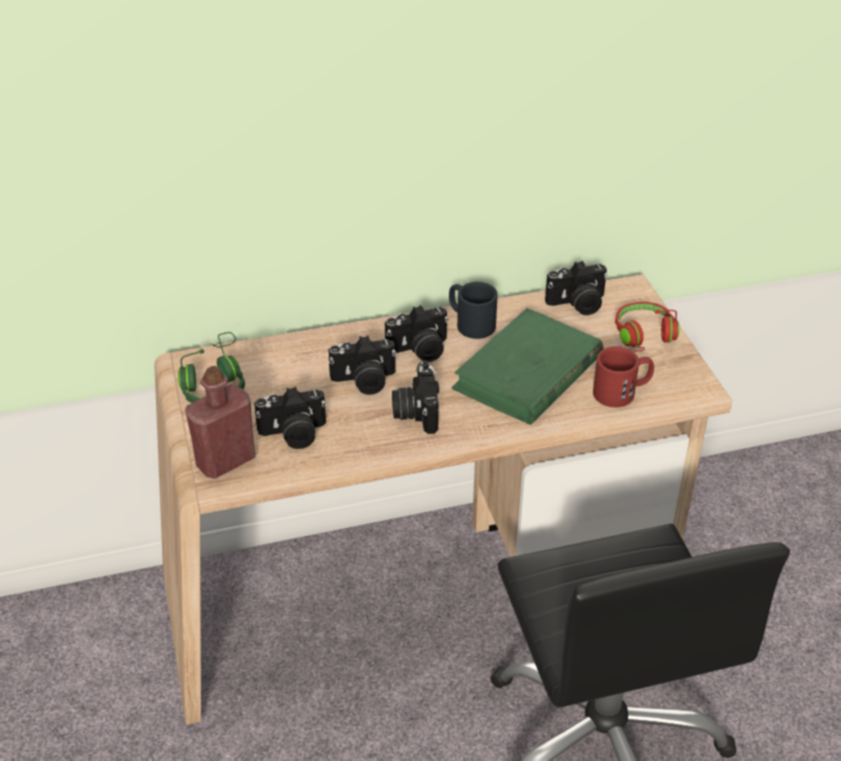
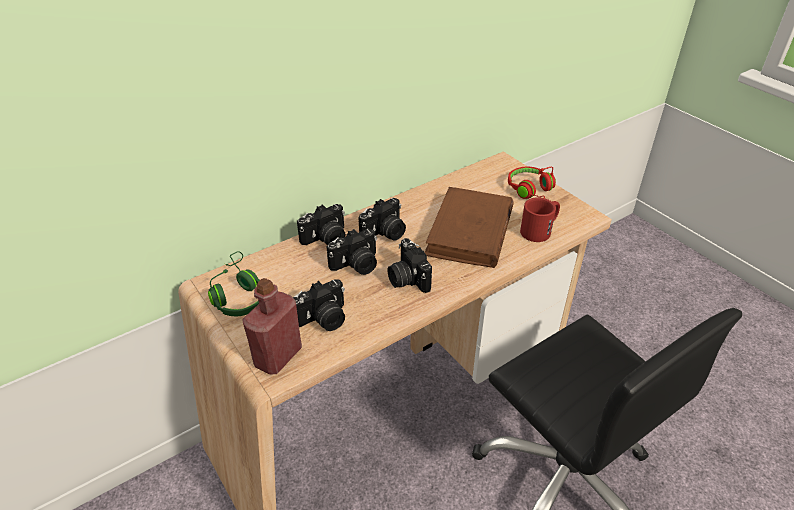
camera: 20 degrees left, 0 degrees up
black mug [449,282,498,339] -> none
green book [452,308,604,425] -> brown book [425,187,514,268]
camera [545,261,608,315] -> camera moved to [297,204,346,245]

